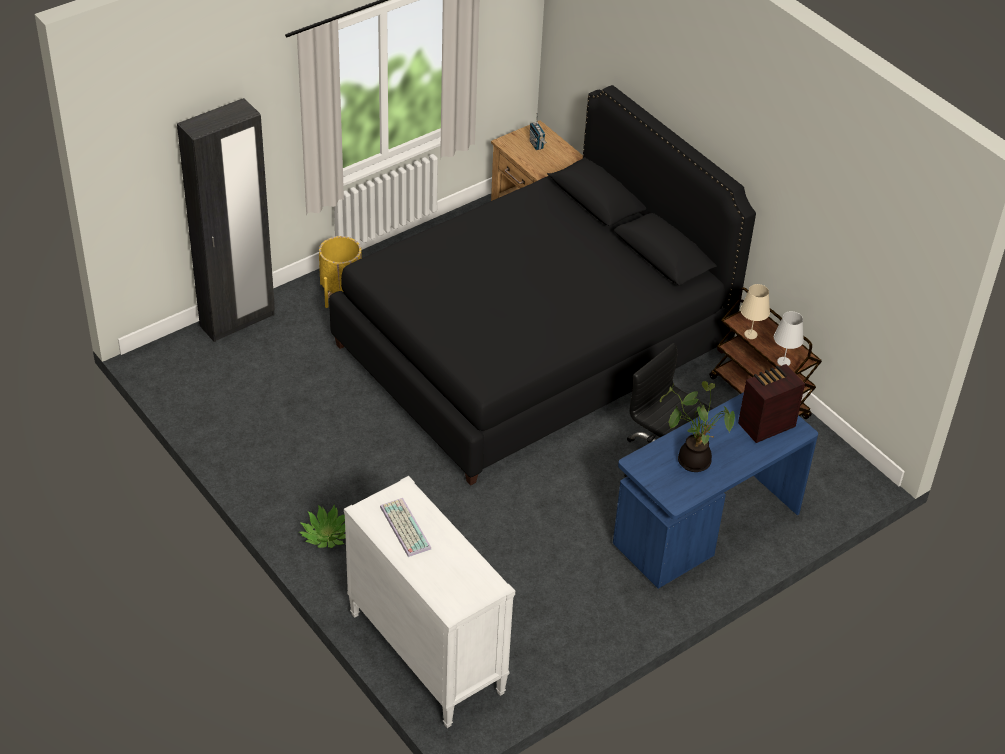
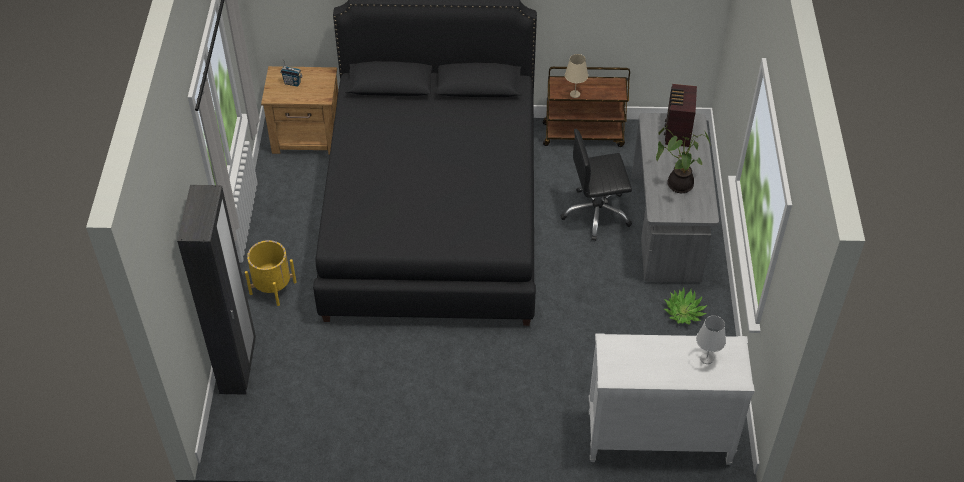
camera: 50 degrees left, 5 degrees up
potted plant [299,505,346,548] -> potted plant moved to [664,287,708,325]
keyboard [380,498,431,557] -> none
blue desk [613,392,818,589] -> grey desk [631,113,719,283]
white table lamp [774,311,804,366] -> white table lamp moved to [696,316,726,364]

